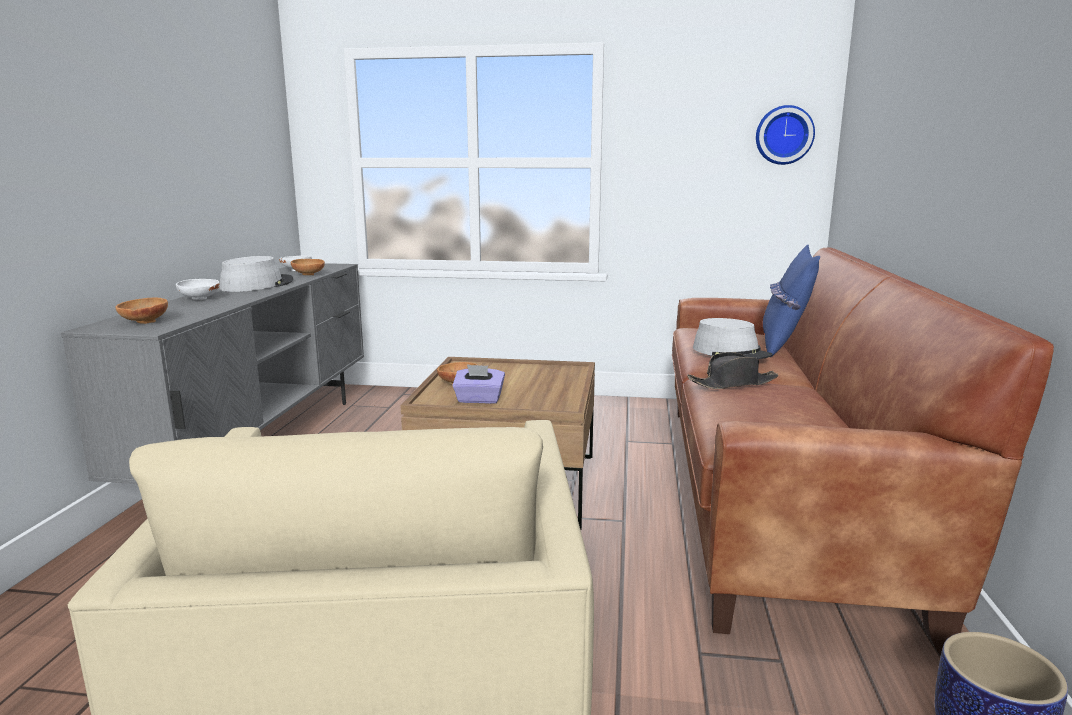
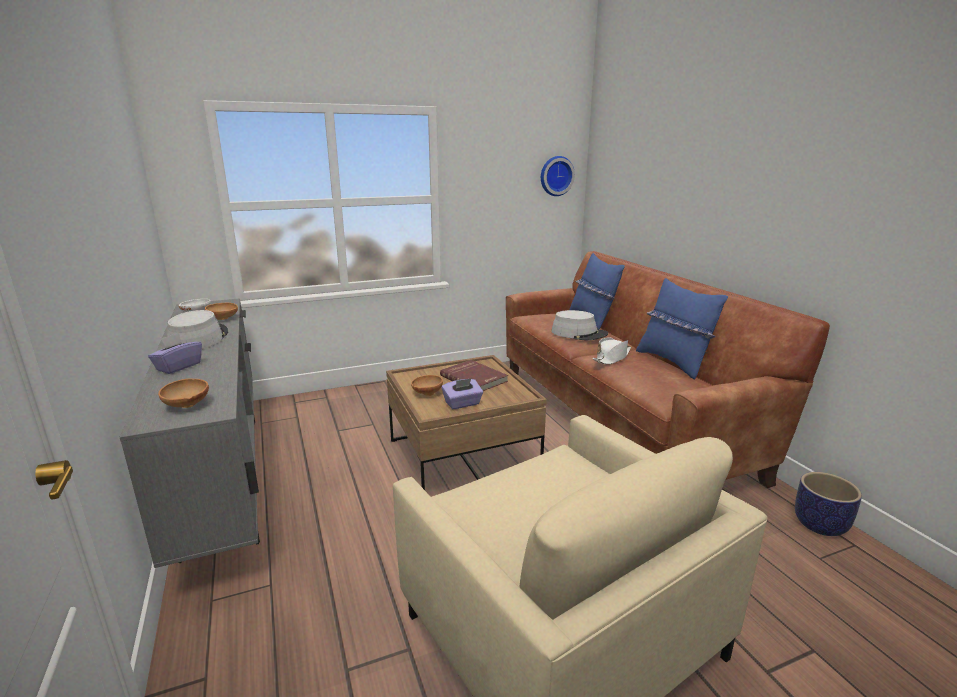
camera: 30 degrees left, 5 degrees up
white bowl [176,279,220,300] -> purple tissue box [148,333,202,374]
black hat [687,352,779,389] -> white hat [593,337,631,365]
none -> red book [440,360,508,391]
none -> blue pillow [636,278,728,379]

